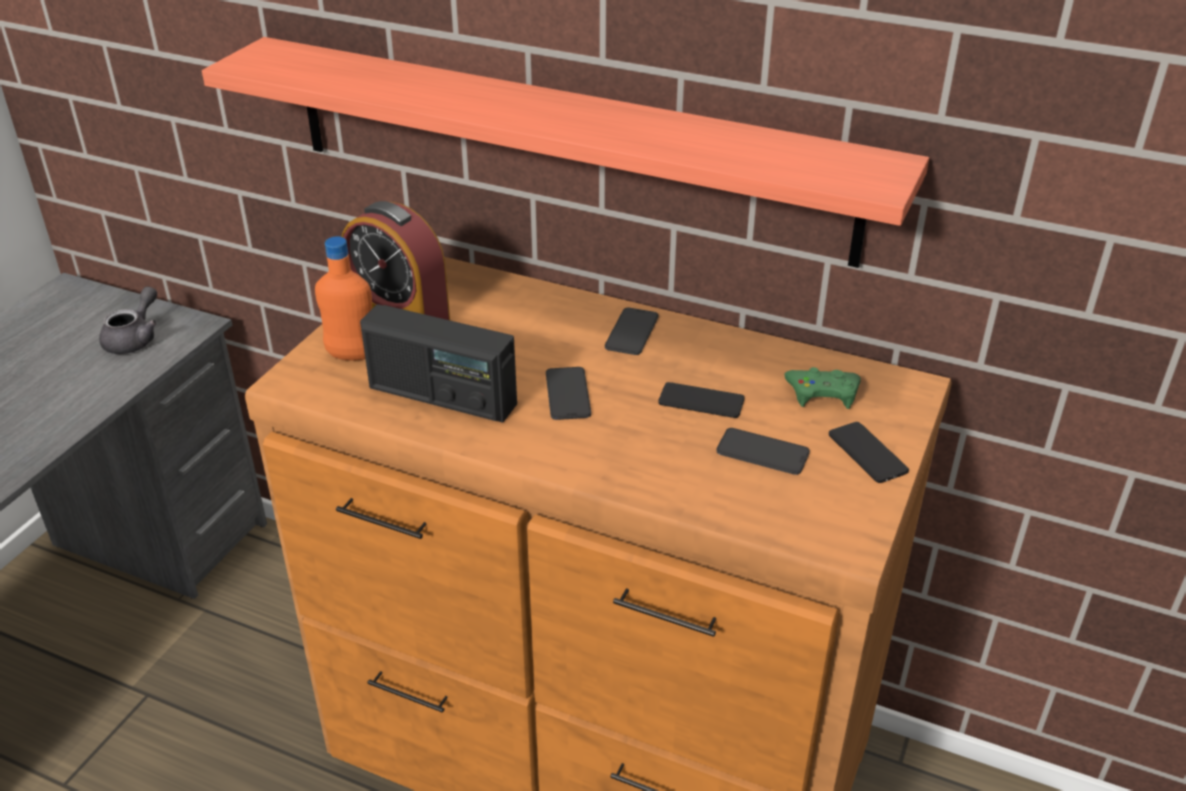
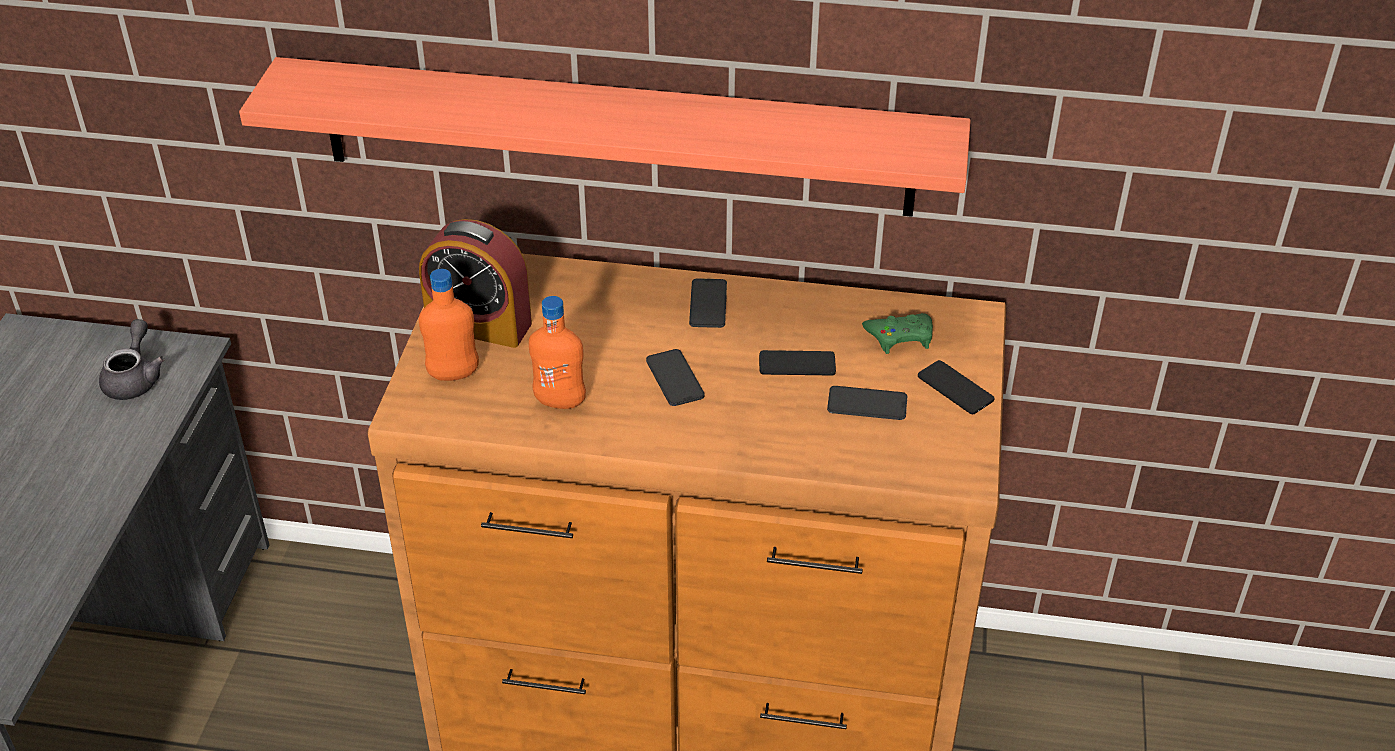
camera: 15 degrees left, 5 degrees up
radio [360,304,517,423] -> orange bottle [529,296,586,409]

